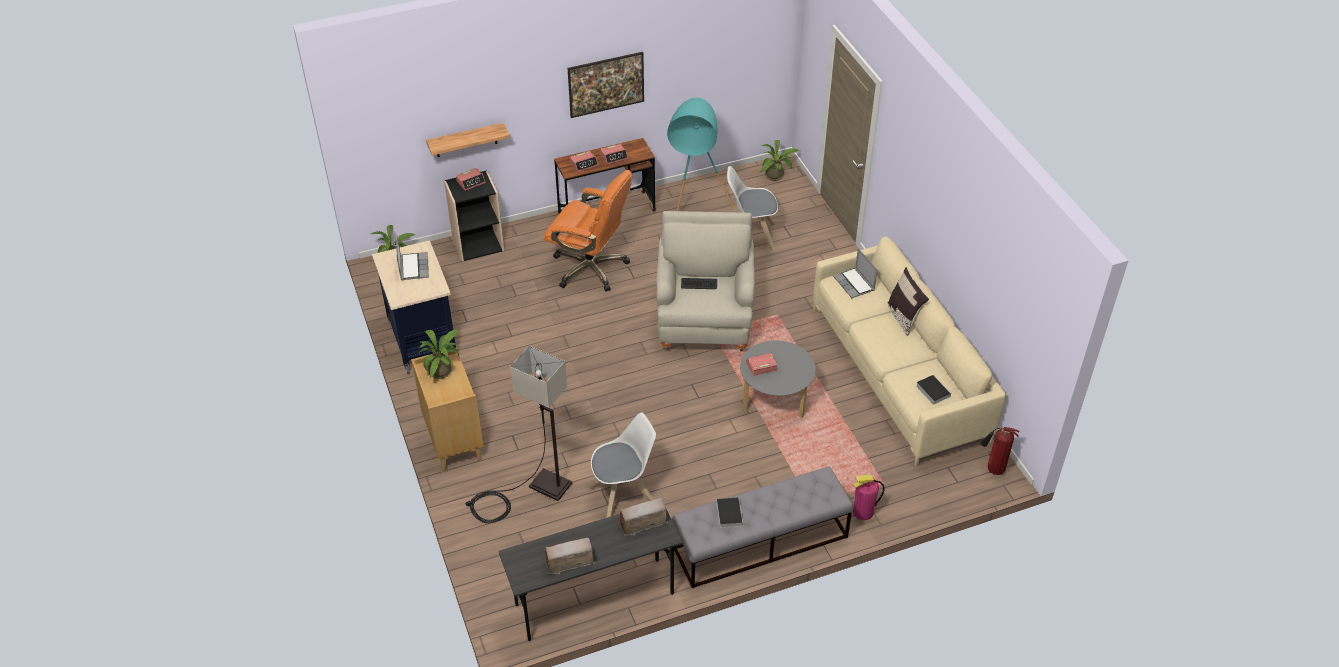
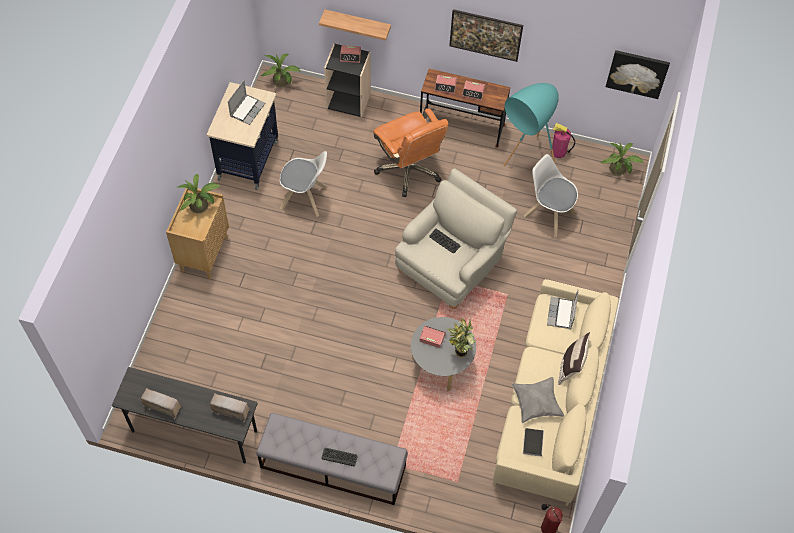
camera: 35 degrees right, 15 degrees up
floor lamp [466,346,572,523] -> none
chair [588,413,656,518] -> chair moved to [280,151,327,217]
book [717,497,743,528] -> none
fire extinguisher [853,475,885,520] -> fire extinguisher moved to [551,123,575,158]
none -> keyboard [321,448,358,466]
none -> potted plant [447,318,476,358]
none -> grey pillow [512,377,564,423]
none -> picture [606,50,670,99]

